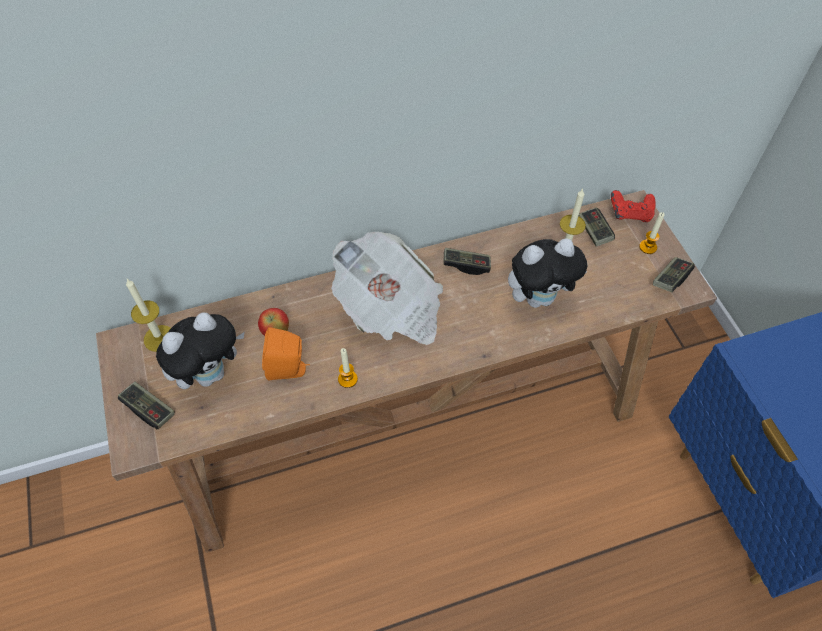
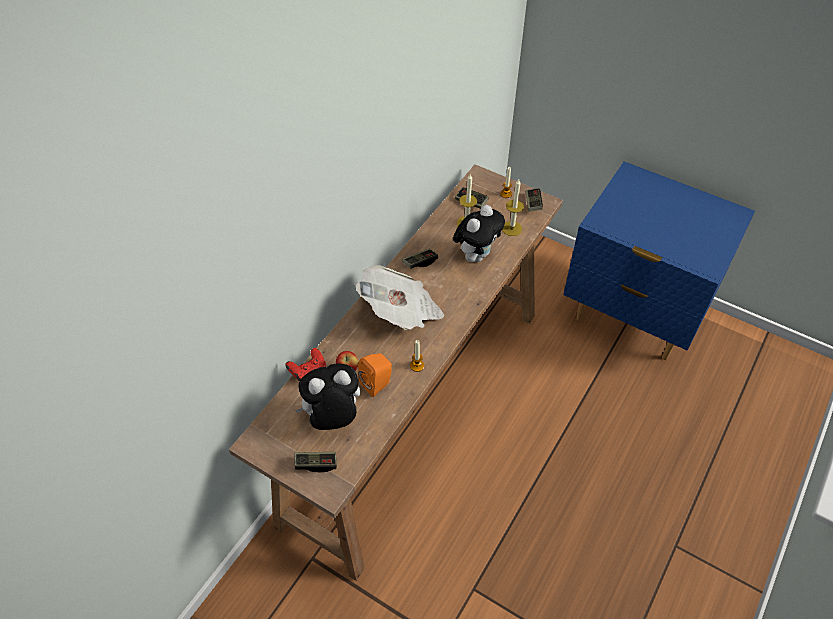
camera: 40 degrees left, 5 degrees down
candle [126,279,171,352] -> candle moved to [502,179,524,236]
plush toy [156,313,245,389] -> plush toy turned 120 degrees counterclockwise [295,363,361,430]
red game controller [611,190,656,222] -> red game controller moved to [285,348,326,381]

